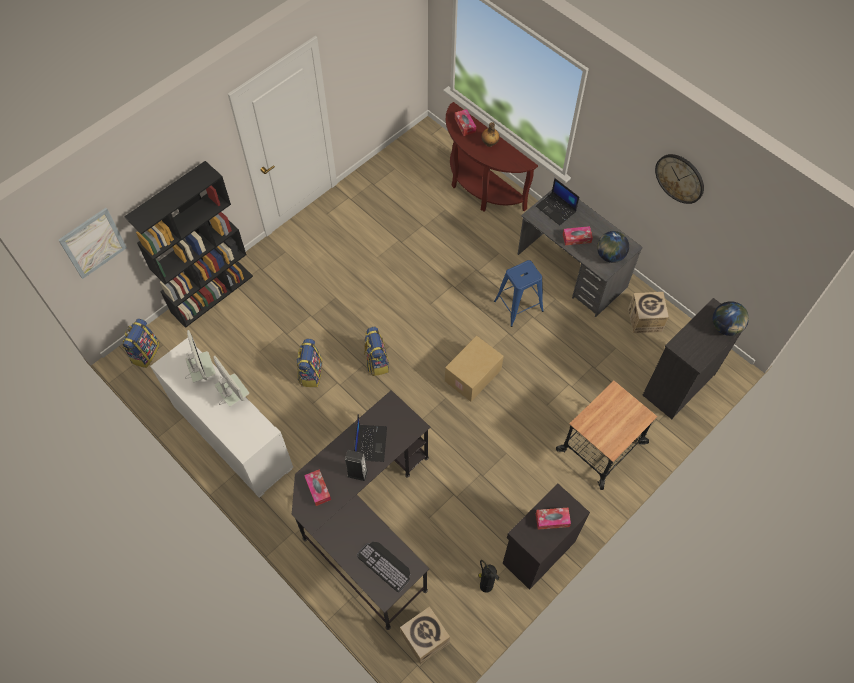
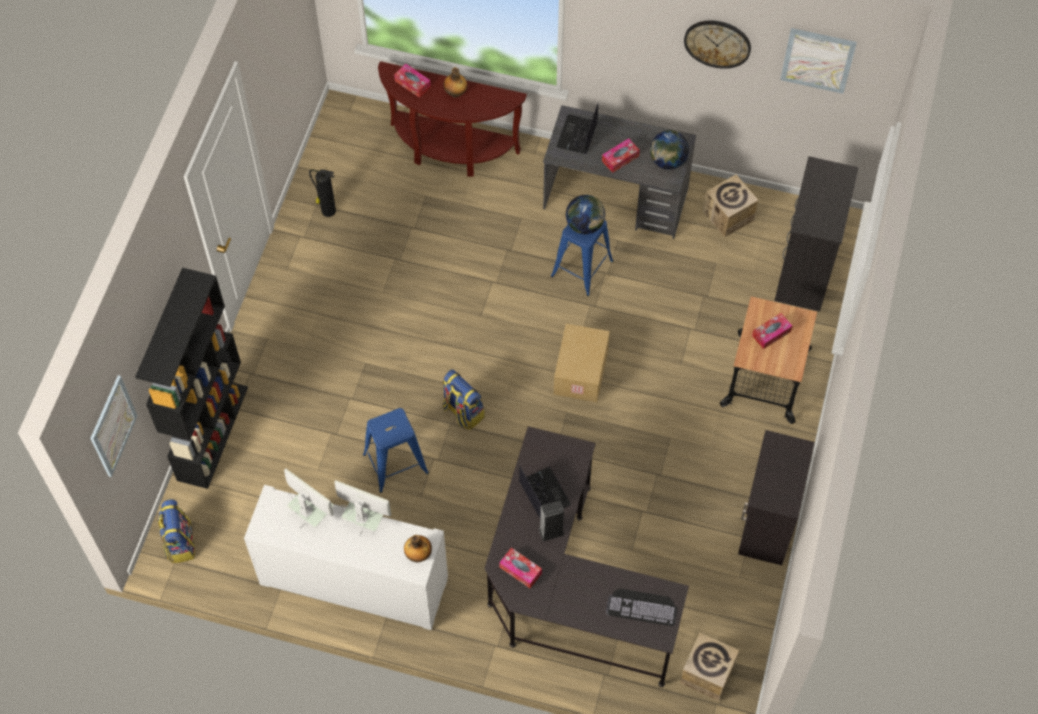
camera: 30 degrees left, 0 degrees up
backpack [297,339,322,387] -> blue stool [363,408,429,493]
fire extinguisher [478,560,499,593] -> fire extinguisher moved to [309,167,336,217]
laptop [536,178,579,225] -> laptop turned 90 degrees clockwise [557,103,598,154]
tissue box [536,508,571,530] -> tissue box moved to [752,313,792,349]
globe [713,301,749,336] -> globe moved to [566,195,605,234]
none -> bottle [404,535,432,562]
none -> picture [780,28,857,94]

